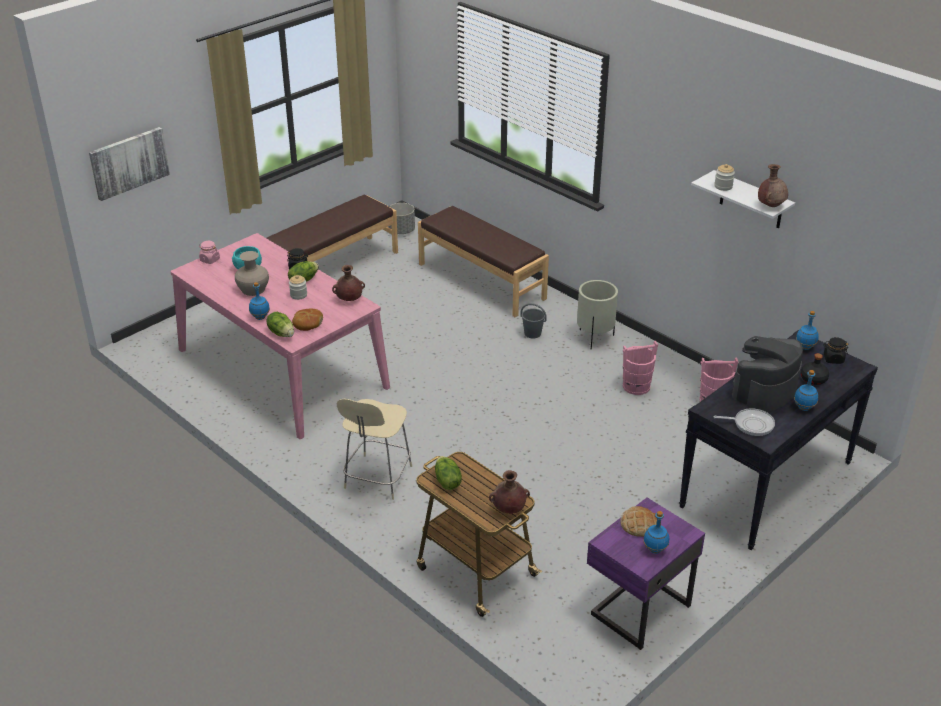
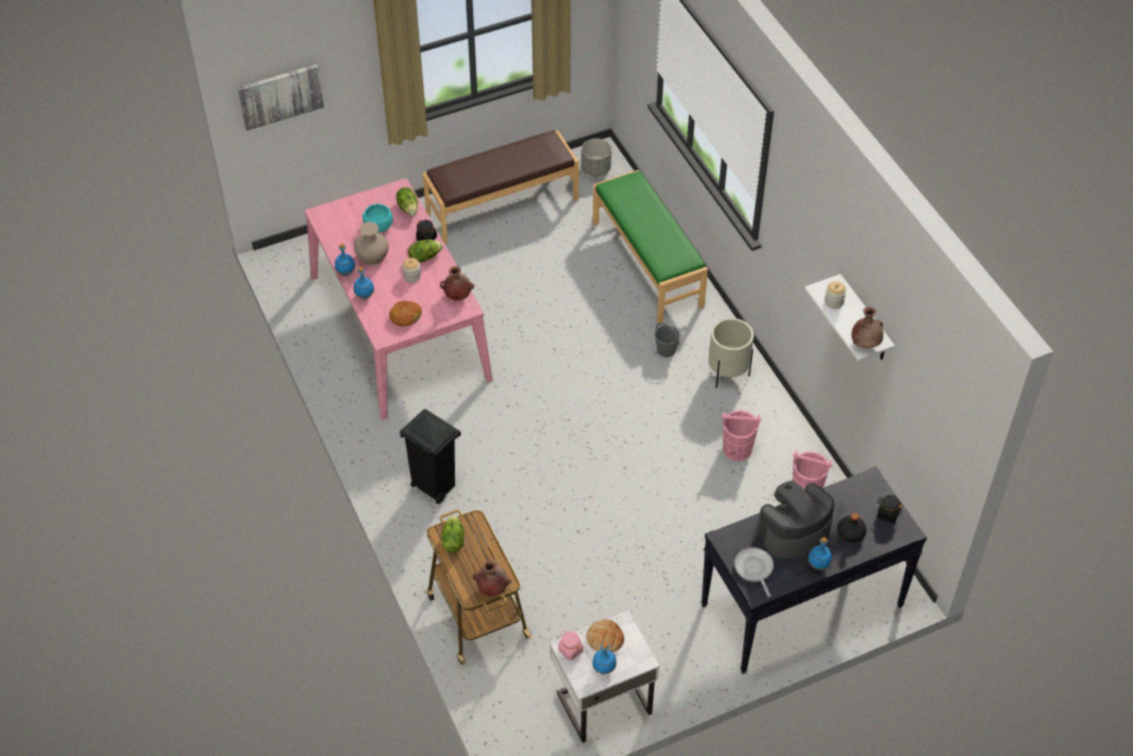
camera: 20 degrees right, 15 degrees up
pink jar [199,241,220,264] -> pink jar moved to [558,631,583,661]
lettuce [267,312,294,337] -> lettuce moved to [396,187,418,216]
beige chair [337,399,412,500] -> black trash can [400,409,461,504]
brown bench [418,206,549,317] -> green bench [593,170,708,323]
purple nightstand [587,498,705,650] -> white nightstand [550,611,660,743]
frying pan [713,408,775,436] -> frying pan turned 135 degrees counterclockwise [734,547,774,597]
blue bottle [796,311,819,350] -> blue bottle moved to [335,244,355,276]

